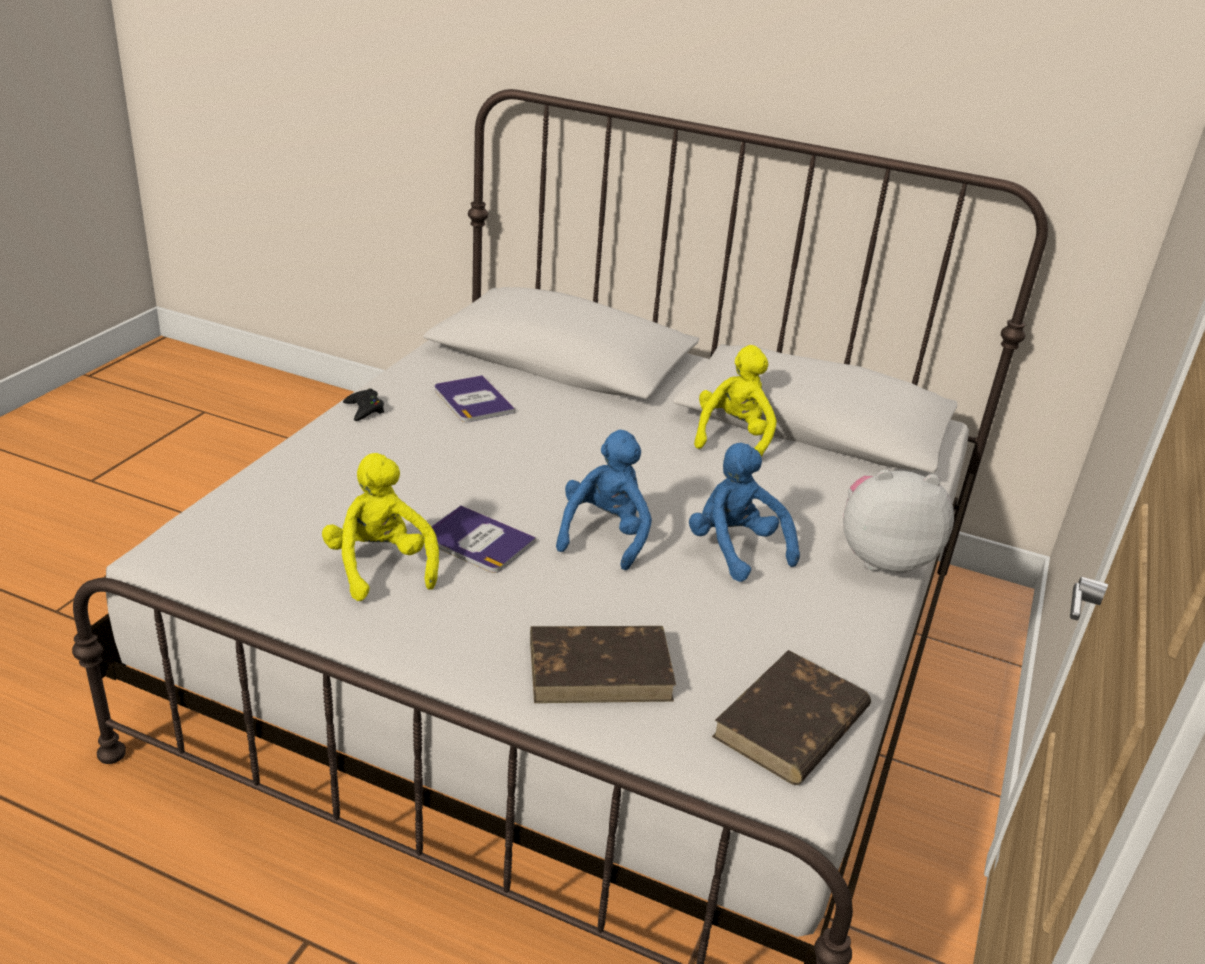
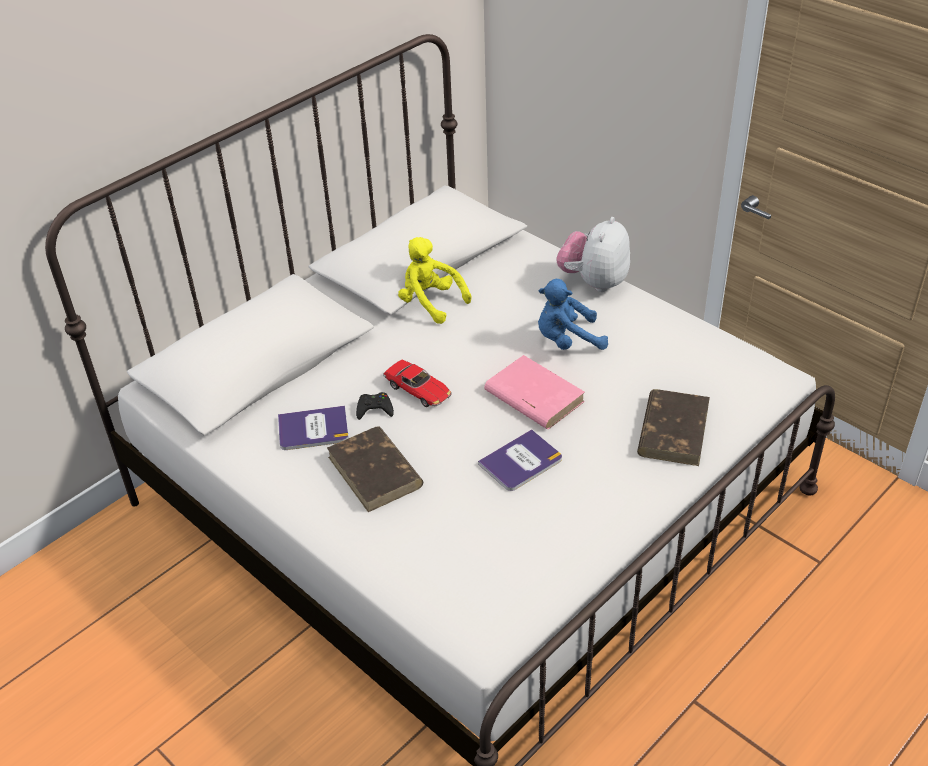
camera: 65 degrees left, 10 degrees up
yellow plush toy [322,453,439,601] -> none
black game controller [343,388,384,421] -> black game controller moved to [356,392,394,420]
blue plush toy [556,430,652,570] -> pink book [484,355,585,429]
brown book [712,650,871,785] -> brown book moved to [327,426,423,512]
none -> toy car [383,359,452,407]

